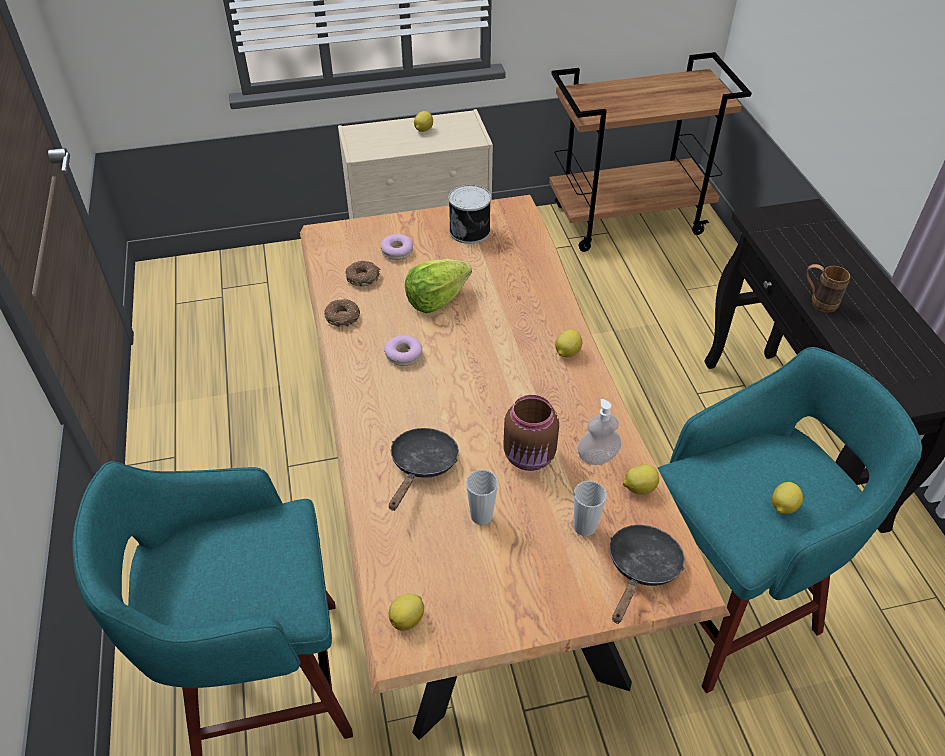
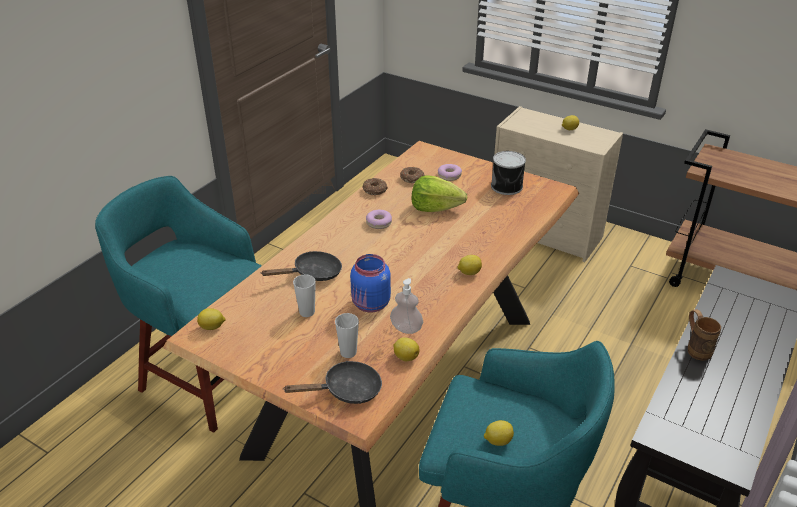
camera: 45 degrees right, 10 degrees down
brown jar [503,395,559,471] -> blue jar [350,254,391,312]

